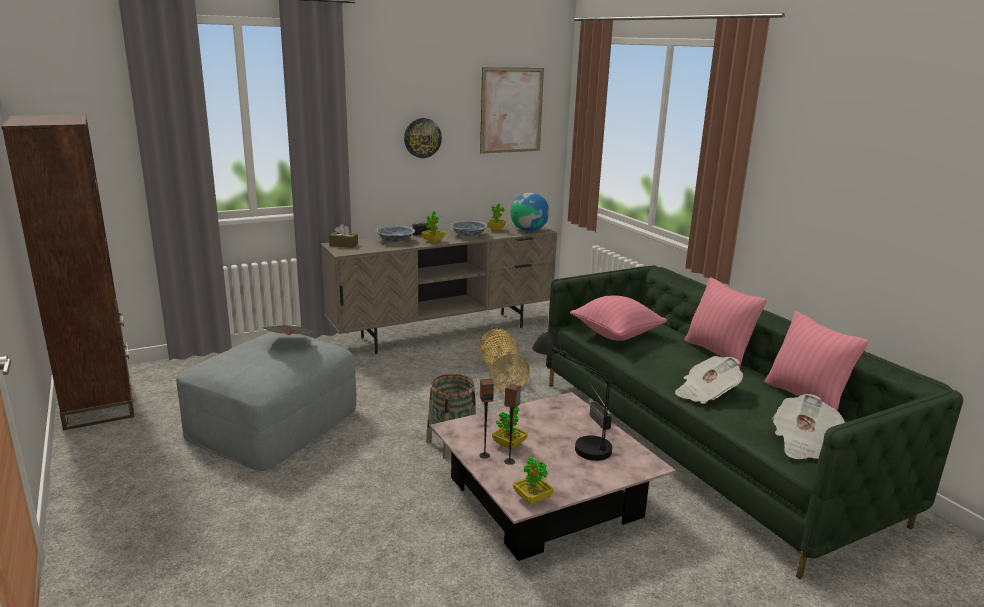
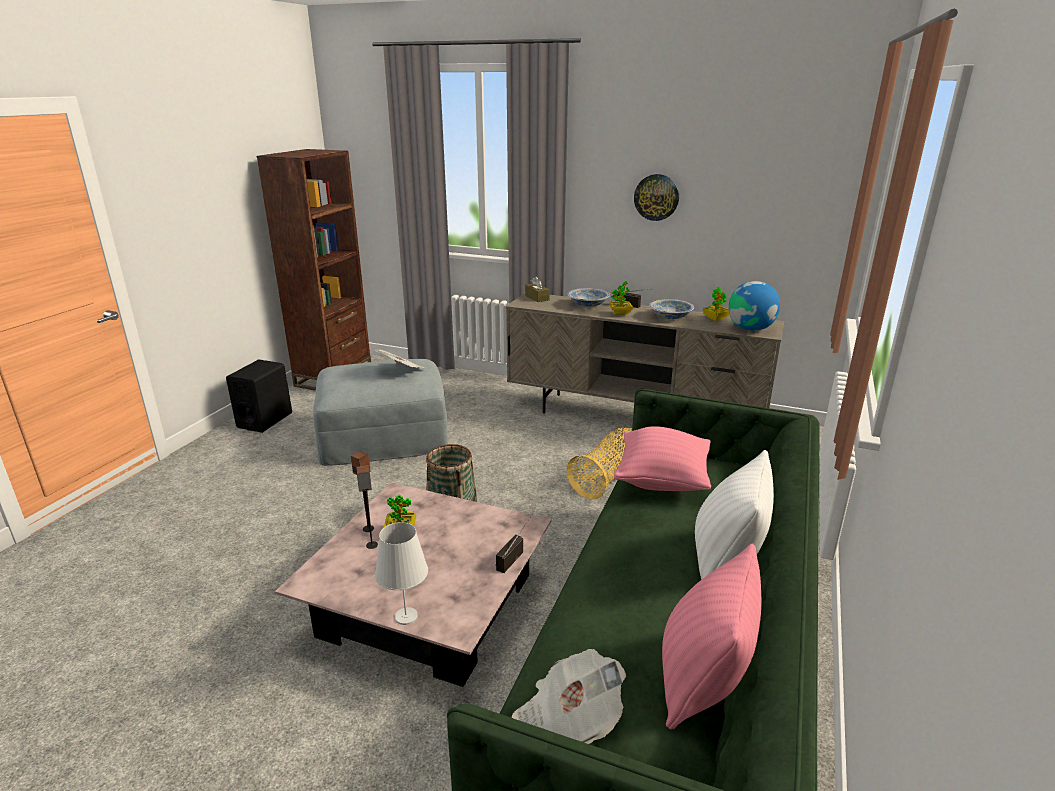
camera: 50 degrees right, 5 degrees up
picture [480,67,544,154] -> none
potted plant [513,457,553,504] -> none
black table lamp [533,332,612,461] -> none
newspaper [675,356,743,404] -> none
pink pillow [684,277,767,368] -> white pillow [695,450,774,580]
none -> black speaker [226,359,292,433]
none -> white table lamp [375,522,428,625]

